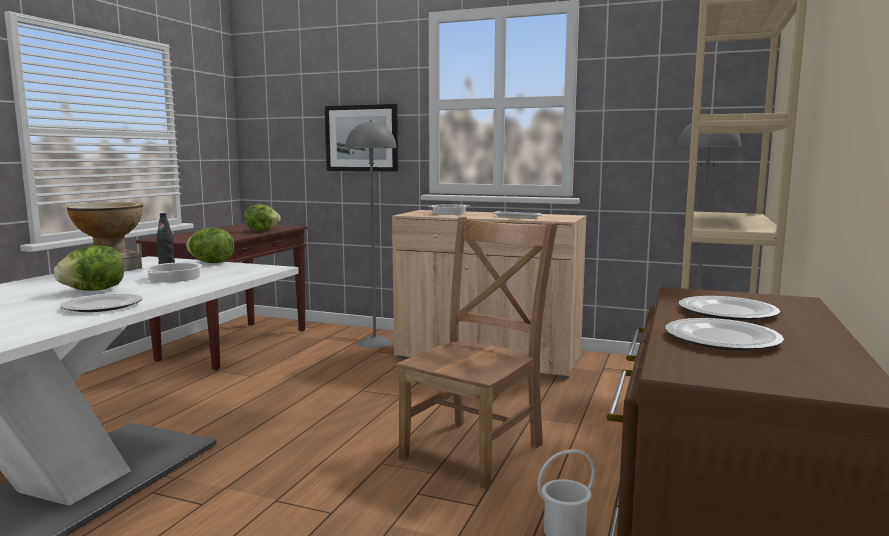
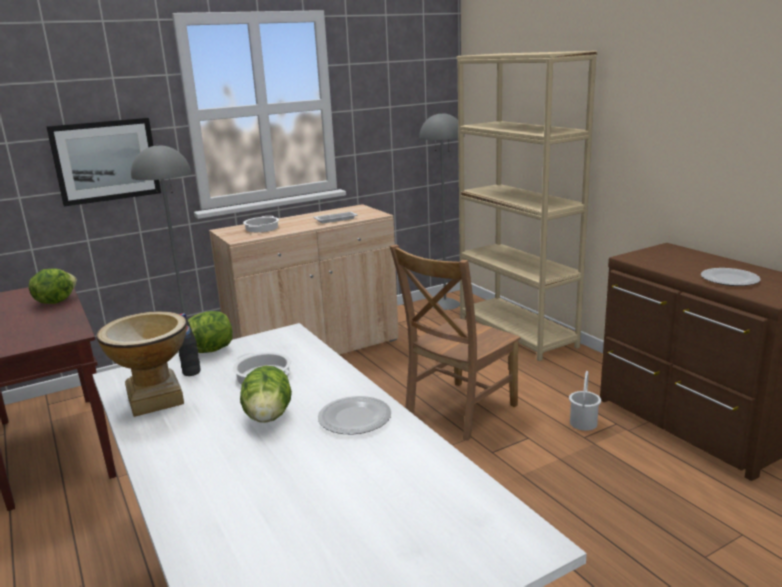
camera: 50 degrees left, 10 degrees up
brown chair [396,217,558,489] -> brown chair turned 120 degrees counterclockwise [390,245,521,441]
plate [679,296,780,321] -> none

